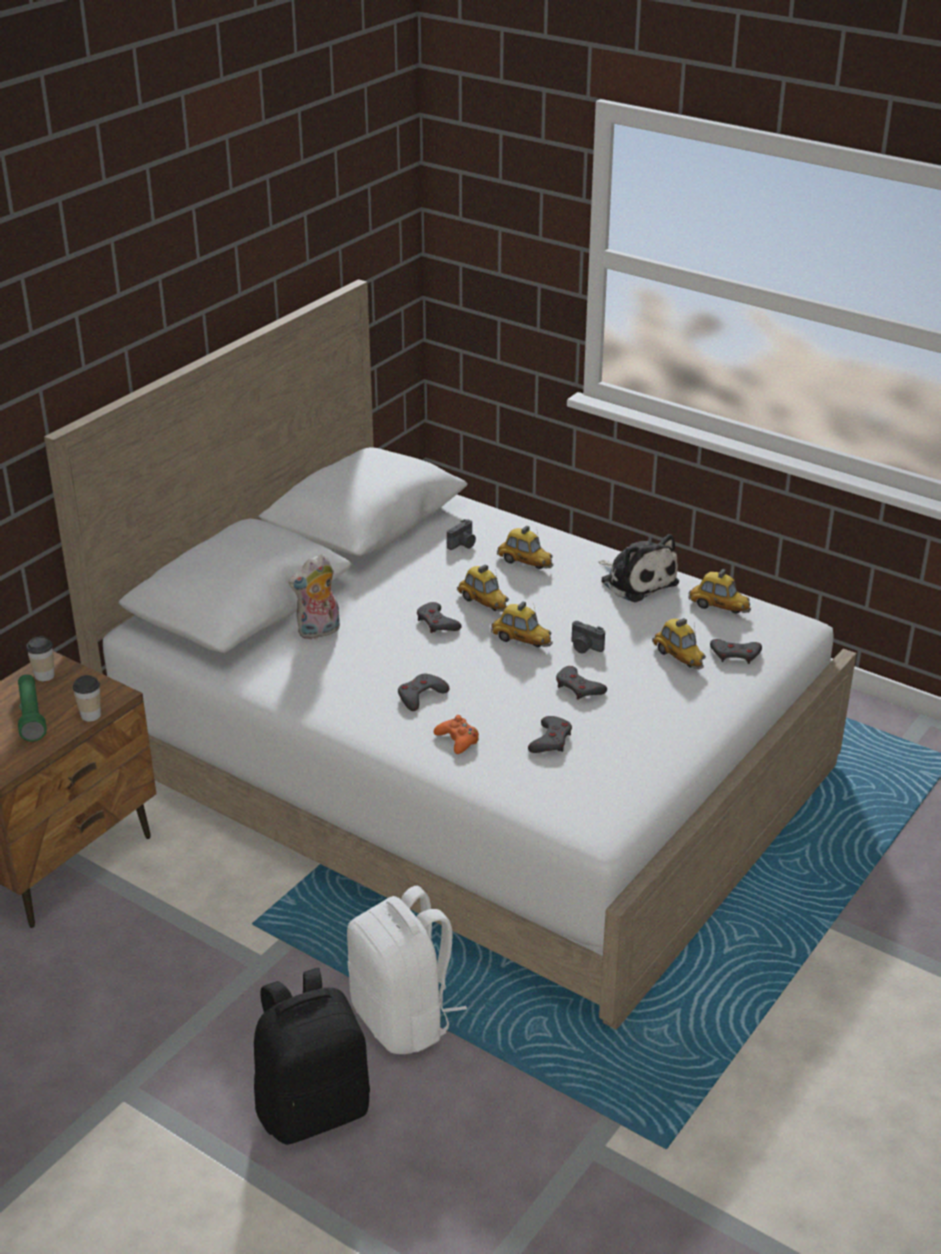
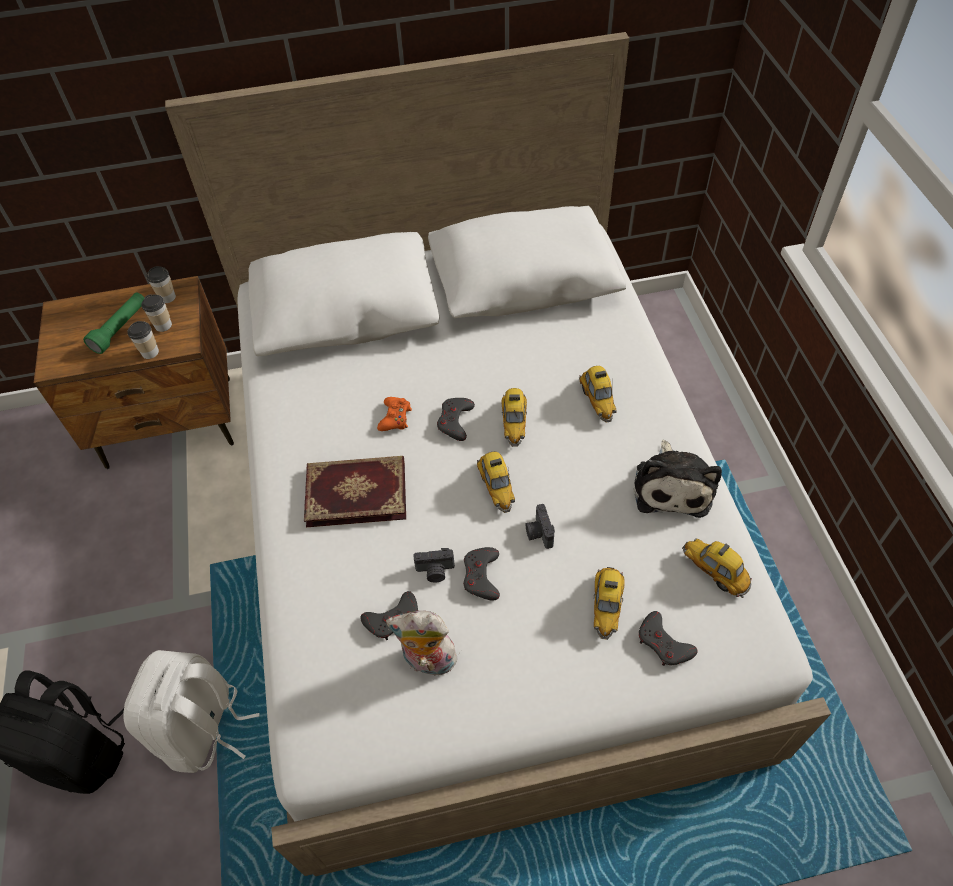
camera: 45 degrees right, 20 degrees up
plush toy [288,554,340,639] -> plush toy moved to [386,611,457,680]
grey game controller [398,674,450,711] -> book [304,456,406,527]
orange game controller [434,715,479,754] -> orange game controller moved to [377,397,412,431]
camera [447,519,476,550] -> camera moved to [414,548,455,582]
toy car [688,569,751,613] -> toy car turned 150 degrees clockwise [682,539,752,598]
none -> cup [141,295,172,332]

